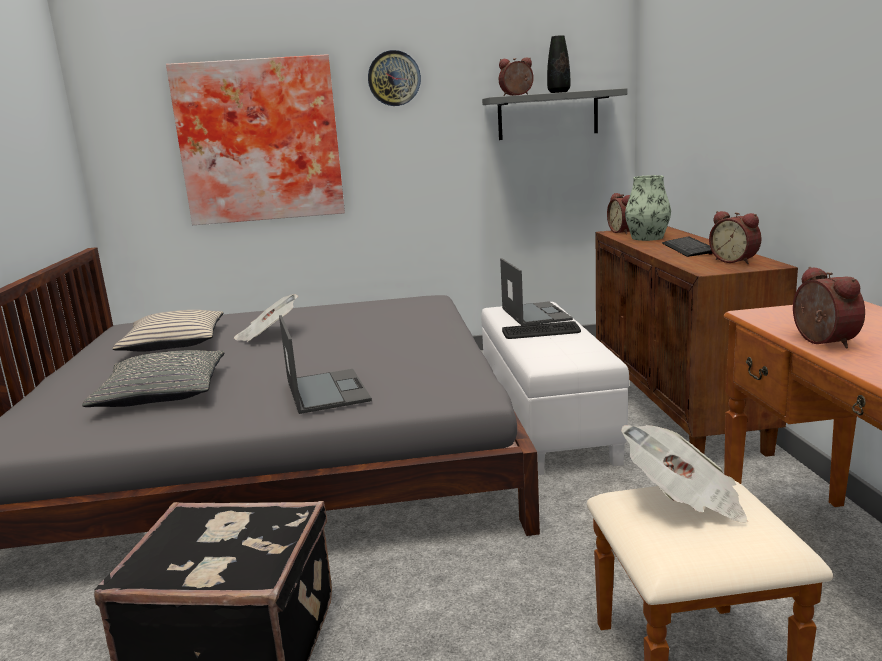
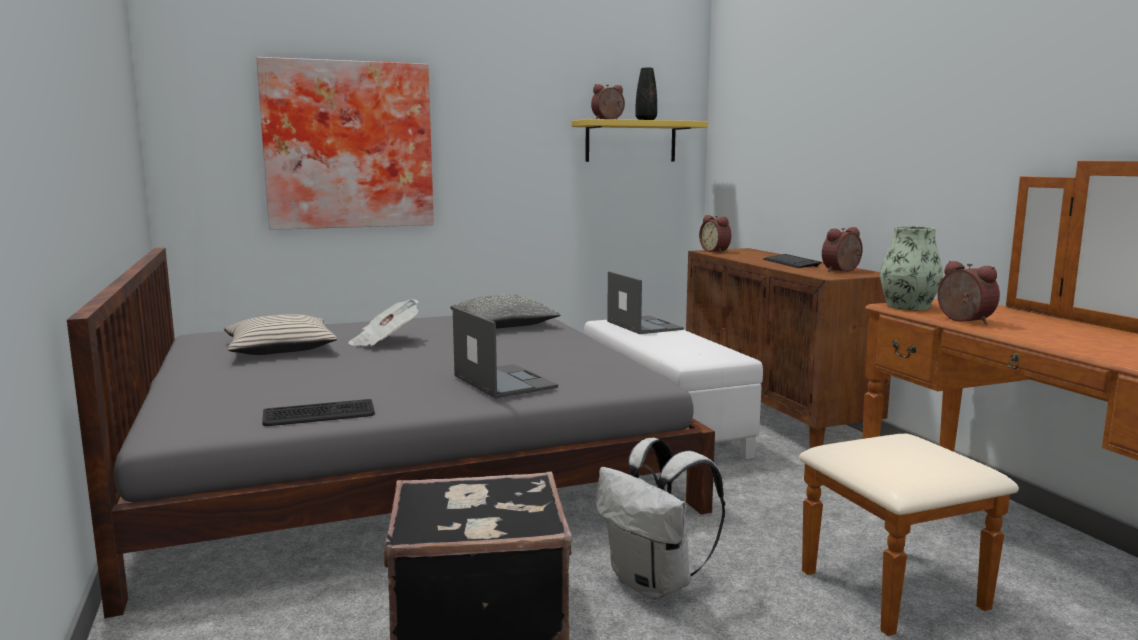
camera: 15 degrees left, 5 degrees down
grey pillow [82,350,224,407] -> grey pillow moved to [450,294,560,329]
wall clock [368,50,421,106] -> none
grey shelf [482,88,627,140] -> yellow shelf [572,119,708,162]
keyboard [502,321,581,339] -> keyboard moved to [262,399,375,426]
newspaper [621,425,748,523] -> none
vase [625,175,671,241] -> vase moved to [880,226,943,310]
alarm clock [709,211,761,264] -> alarm clock turned 105 degrees clockwise [822,227,863,272]
none -> white backpack [596,438,726,600]

